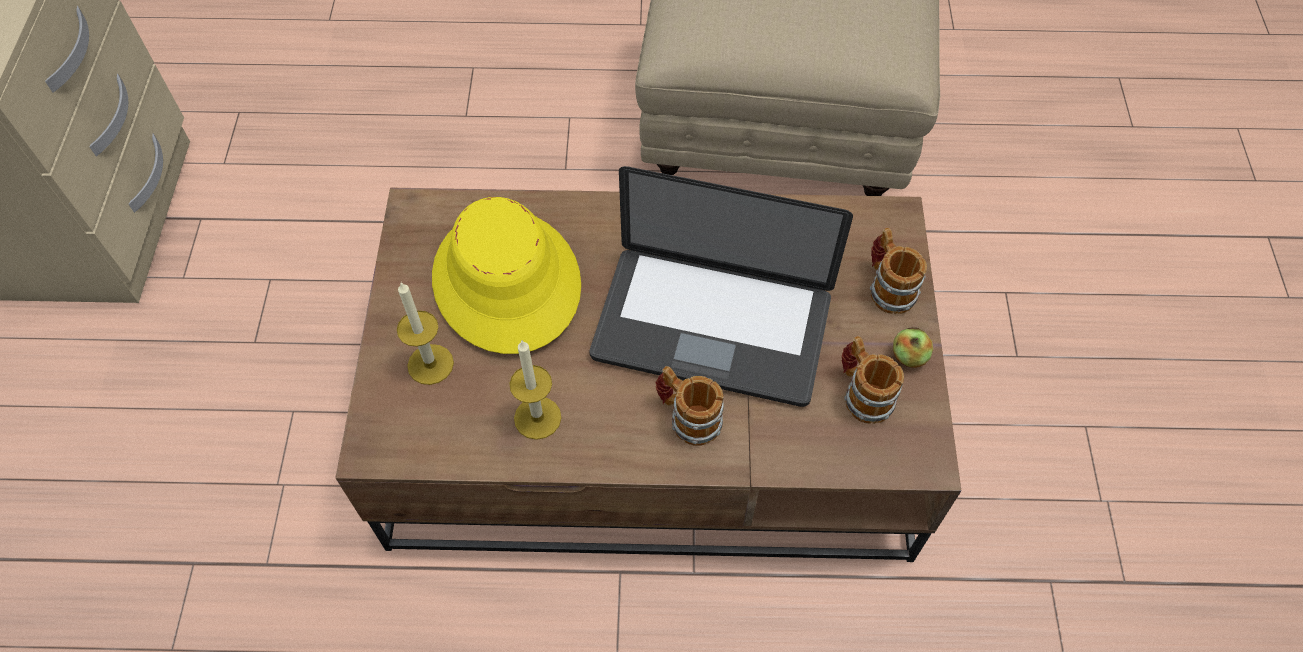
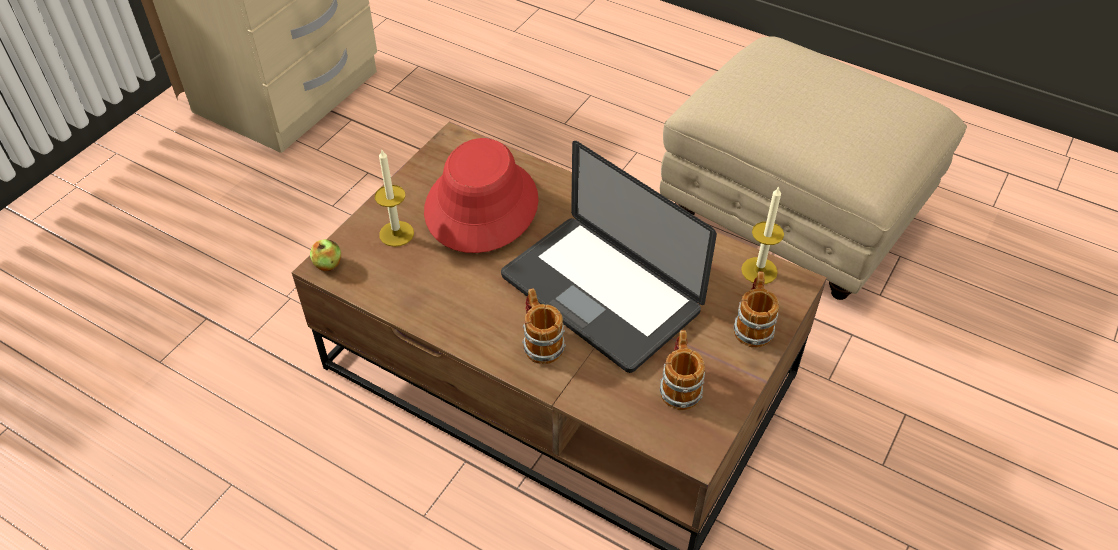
camera: 30 degrees right, 10 degrees down
yellow hat [432,197,581,354] -> red hat [424,138,539,253]
candle [509,341,561,440] -> candle moved to [741,186,784,284]
apple [893,327,933,368] -> apple moved to [310,239,341,271]

